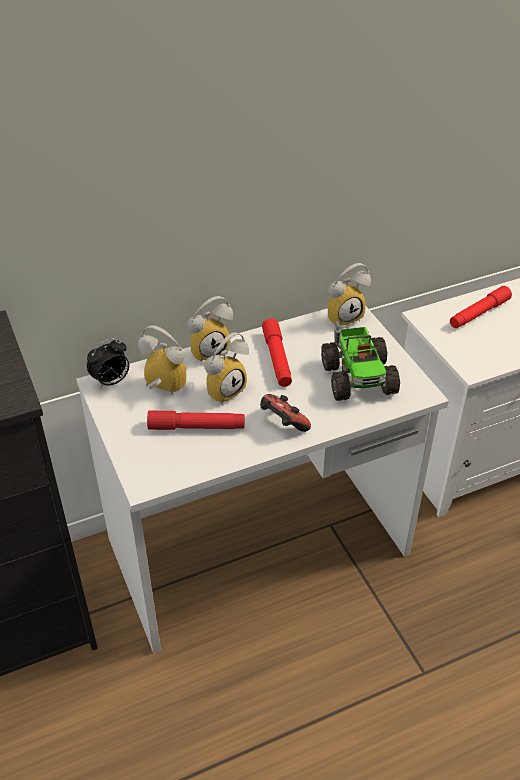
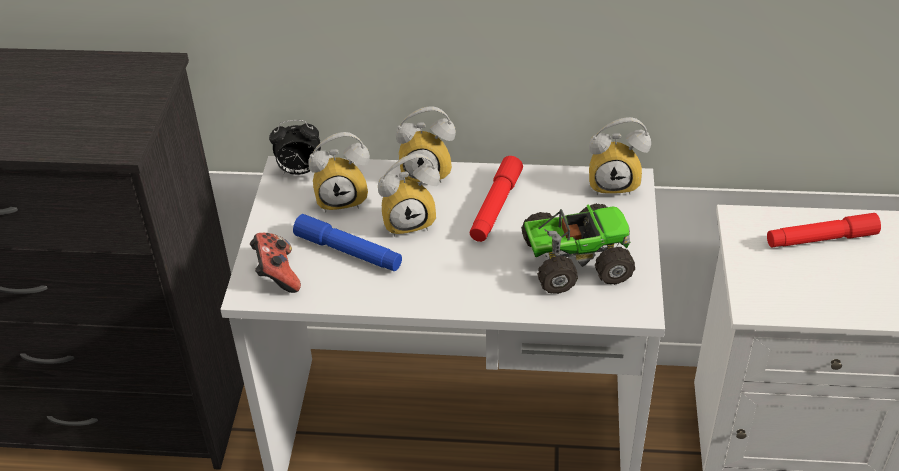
camera: 30 degrees right, 0 degrees up
alarm clock [138,325,186,394] -> alarm clock turned 120 degrees clockwise [308,132,370,212]
red flashlight [147,411,245,430] -> blue flashlight [293,214,402,271]
game controller [260,394,311,432] -> game controller moved to [250,233,301,293]
toy truck [321,321,400,401] -> toy truck turned 120 degrees counterclockwise [521,203,635,294]

